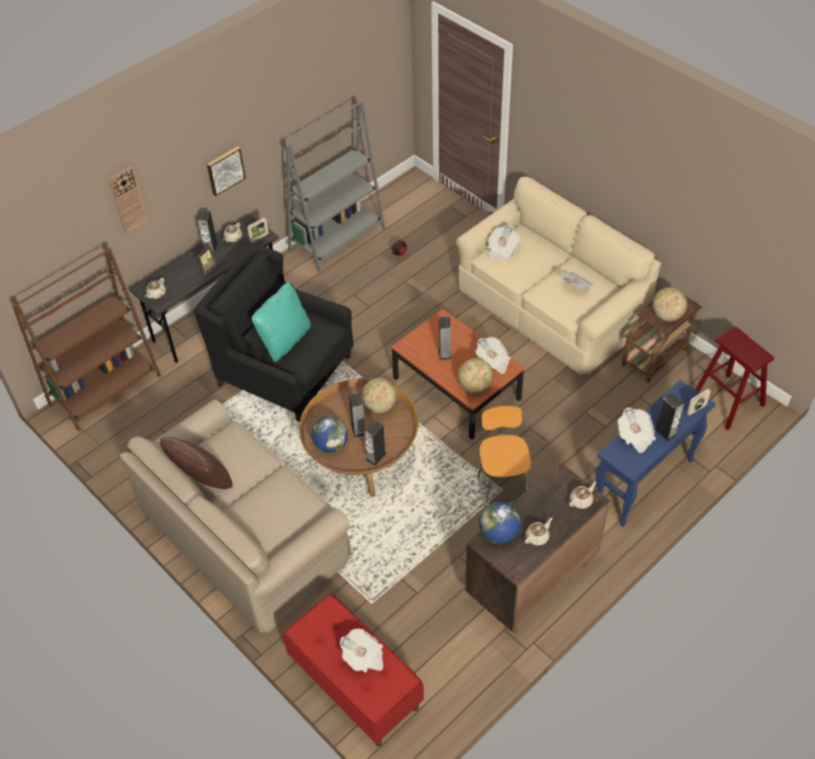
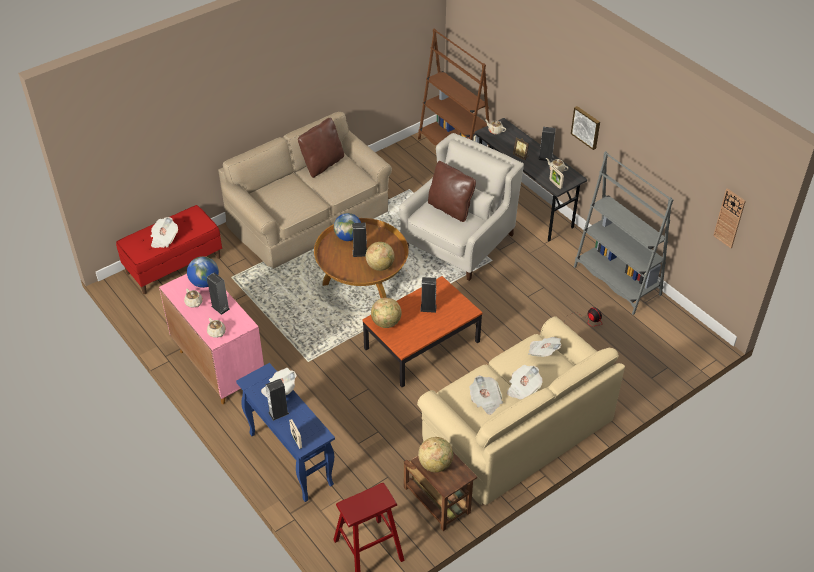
camera: 95 degrees right, 5 degrees down
wall clock [109,166,147,233] -> wall clock moved to [713,188,746,248]
black armchair [193,244,353,422] -> white armchair [399,133,524,281]
turquoise pillow [252,282,311,362] -> brown pillow [428,161,476,222]
speaker [364,420,387,466] -> speaker moved to [207,273,230,315]
brown cabinet [465,462,610,634] -> pink cabinet [159,274,264,404]
newspaper [476,337,511,374] -> newspaper moved to [507,365,543,400]
orange stool [477,406,531,508] -> none

